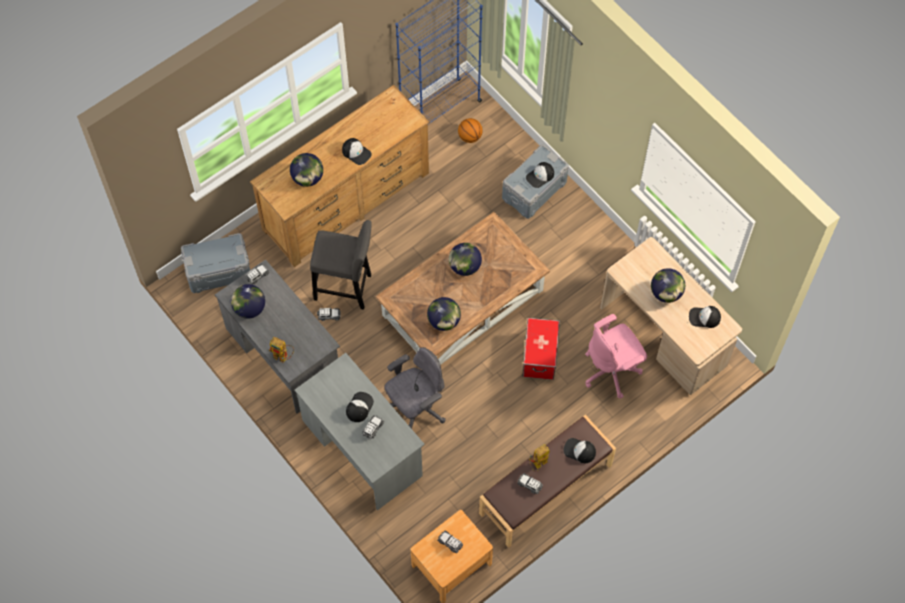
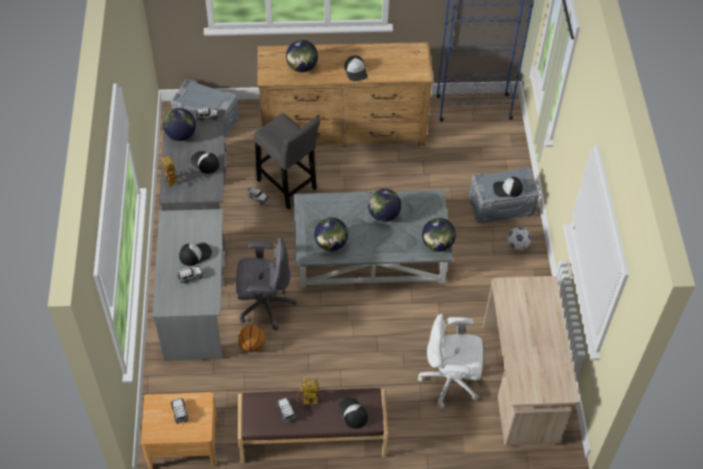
camera: 35 degrees right, 10 degrees down
brown coffee table [376,212,550,365] -> grey coffee table [294,190,453,288]
basketball [458,118,483,143] -> basketball moved to [238,325,265,352]
storage box [523,318,560,380] -> none
pink office chair [585,314,647,398] -> white office chair [418,314,483,408]
globe [651,268,685,303] -> globe moved to [422,218,456,252]
cap [689,306,721,328] -> cap moved to [190,151,219,174]
none -> football [507,227,531,250]

